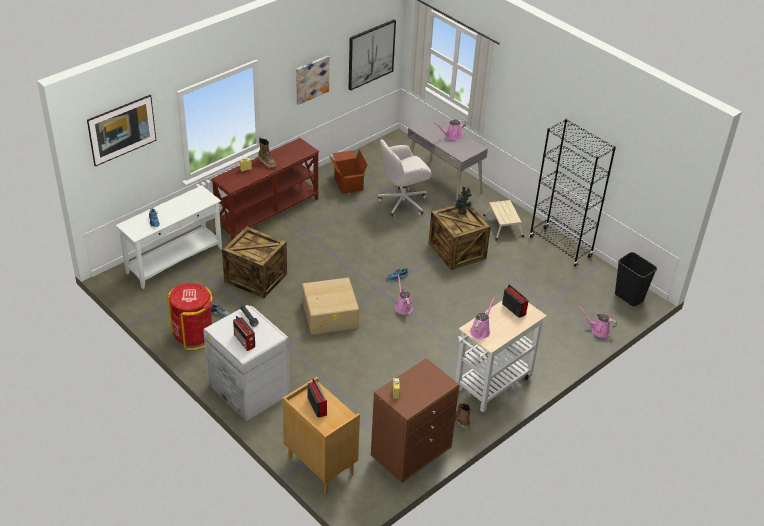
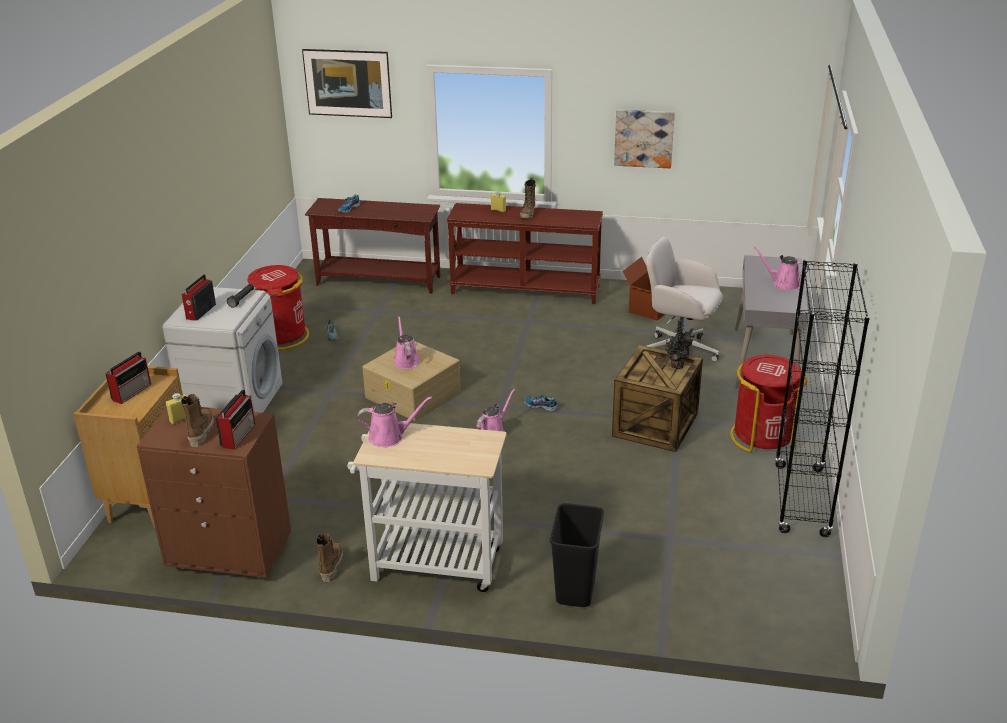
camera: 55 degrees right, 10 degrees down
white console table [116,185,222,289] -> brown console table [305,198,441,294]
crate [222,226,287,298] -> none
picture [349,19,396,91] -> none
beige step ladder [483,200,524,241] -> red trash can [730,355,807,453]
radio [502,284,529,318] -> radio moved to [215,389,255,450]
pink watering can [579,307,617,338] -> pink watering can moved to [394,316,420,369]
black trash can [615,252,657,306] -> black trash can moved to [550,503,604,607]
none -> boot [181,394,214,447]

